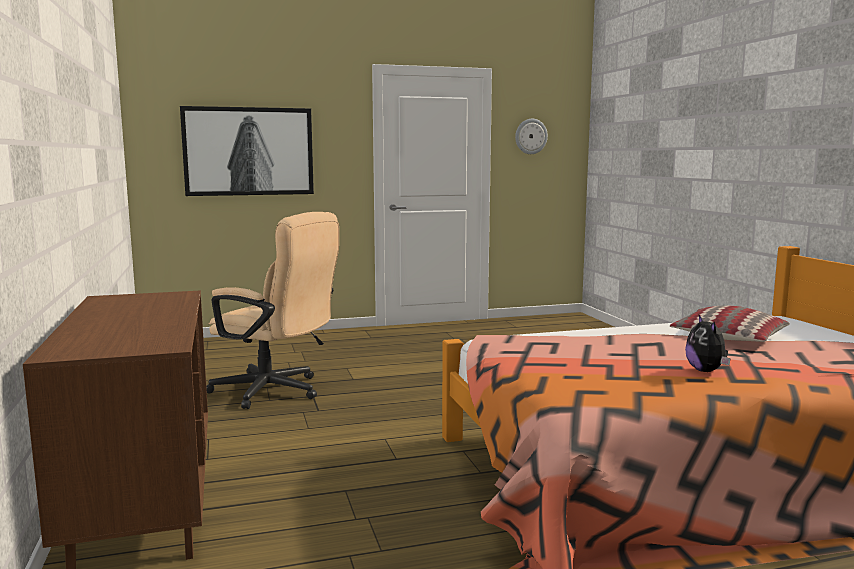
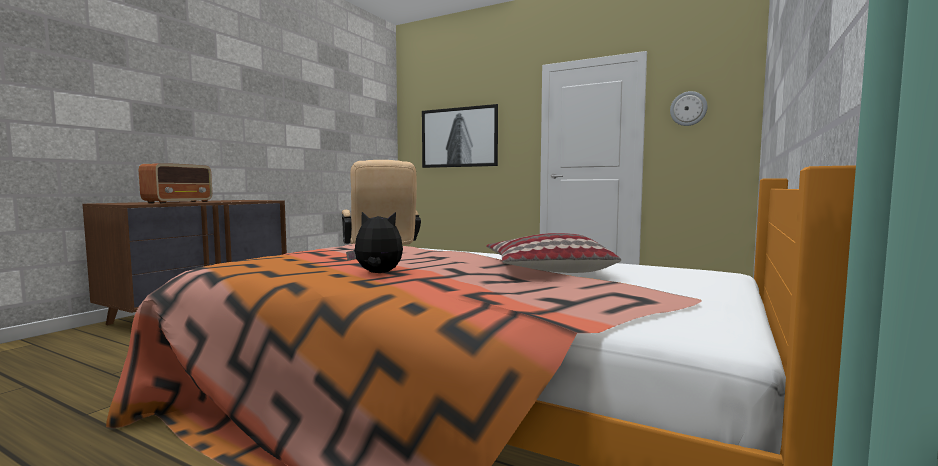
camera: 45 degrees right, 5 degrees down
plush toy [685,315,730,372] -> plush toy turned 60 degrees clockwise [346,212,403,273]
none -> radio [139,163,212,203]

